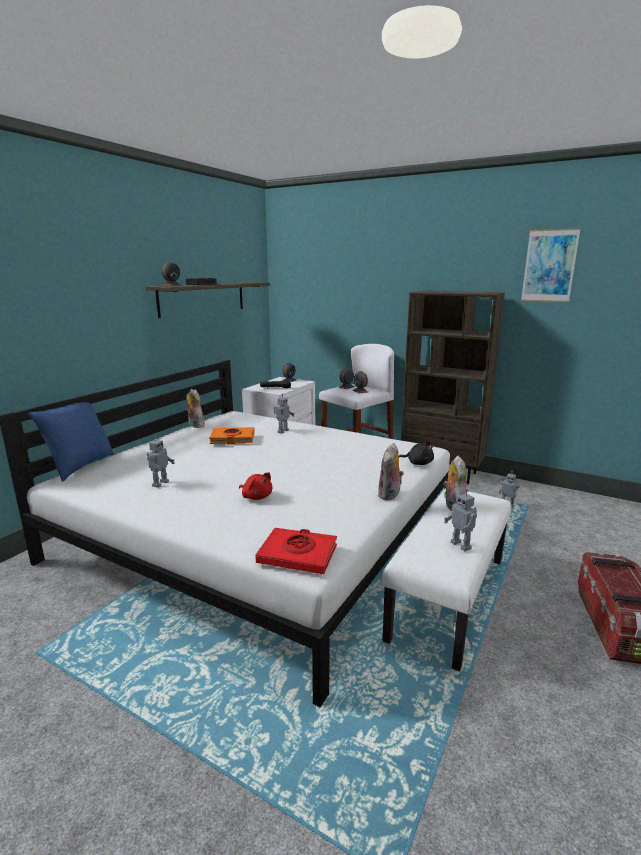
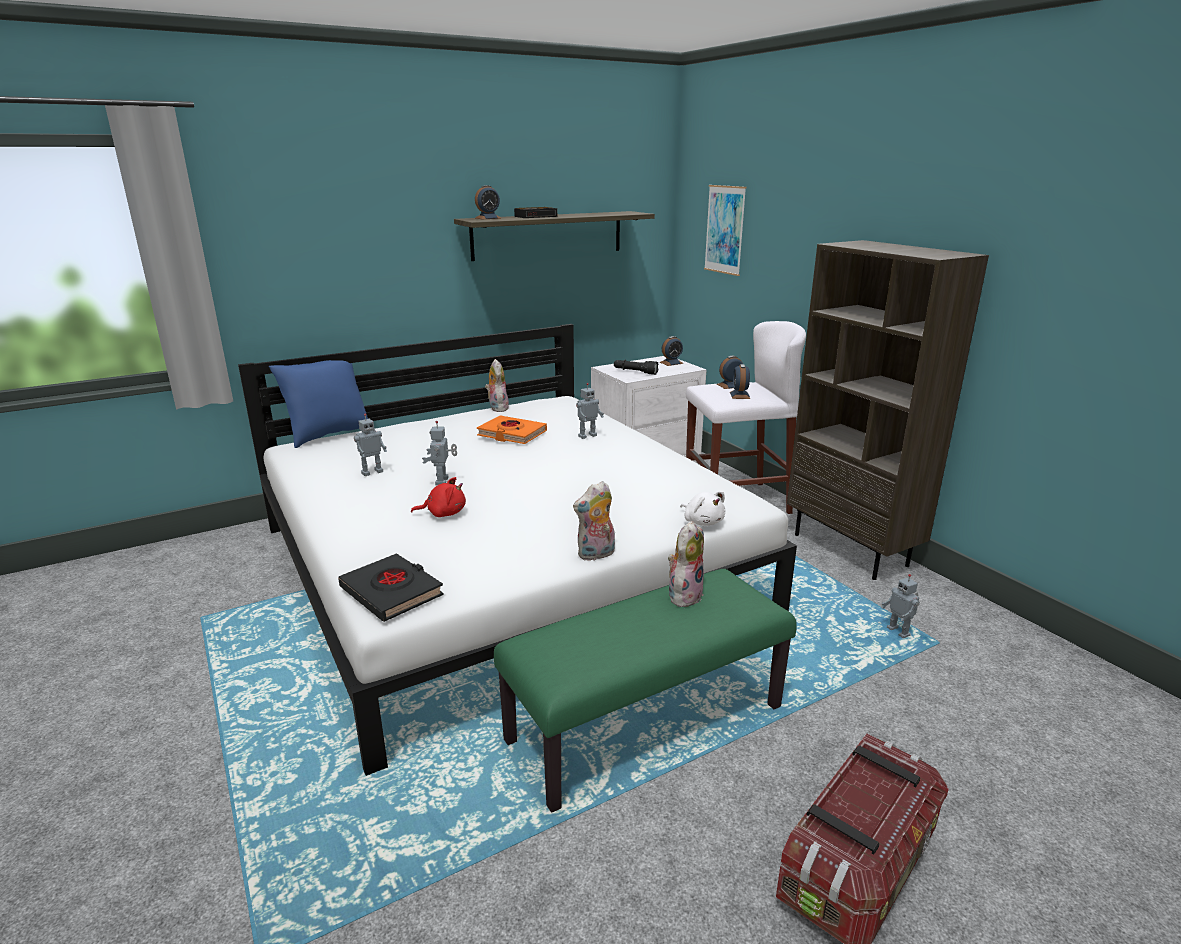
camera: 30 degrees right, 5 degrees up
red plush toy [239,472,273,500] -> red plush toy turned 75 degrees counterclockwise [411,477,466,517]
red book [255,528,337,574] -> black book [338,553,444,622]
white bench [382,488,512,672] -> green bench [494,569,797,813]
black plush toy [399,441,434,465] -> white plush toy [680,491,726,526]
toy robot [444,489,477,551] -> toy robot moved to [422,421,457,486]
picture [521,228,581,302] -> picture moved to [704,185,747,276]

